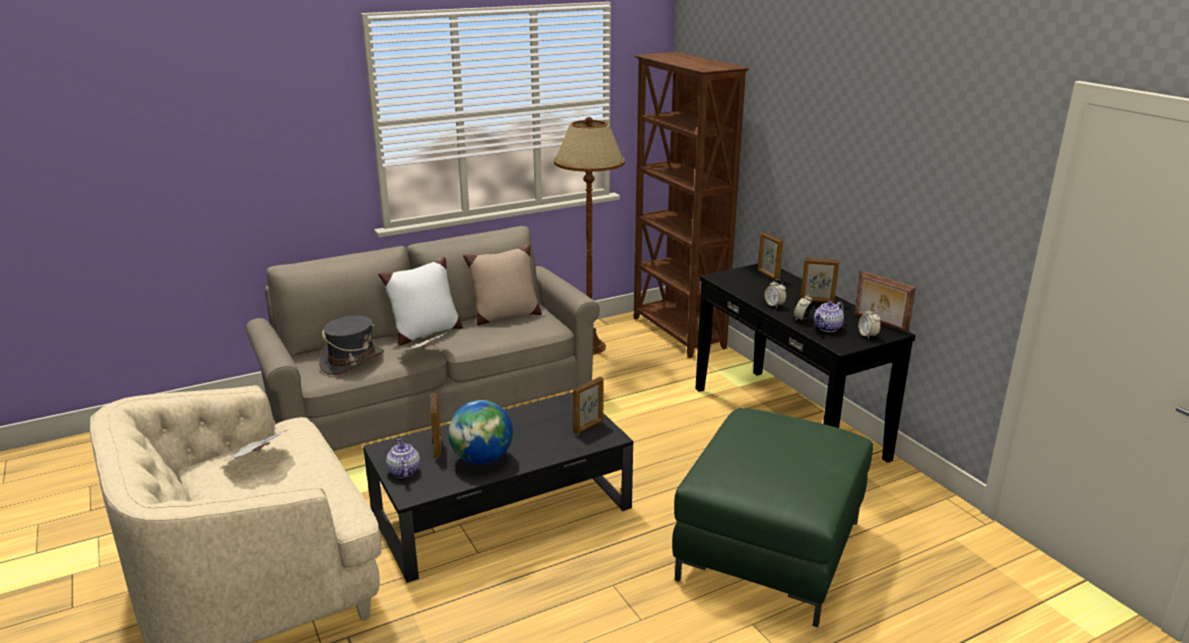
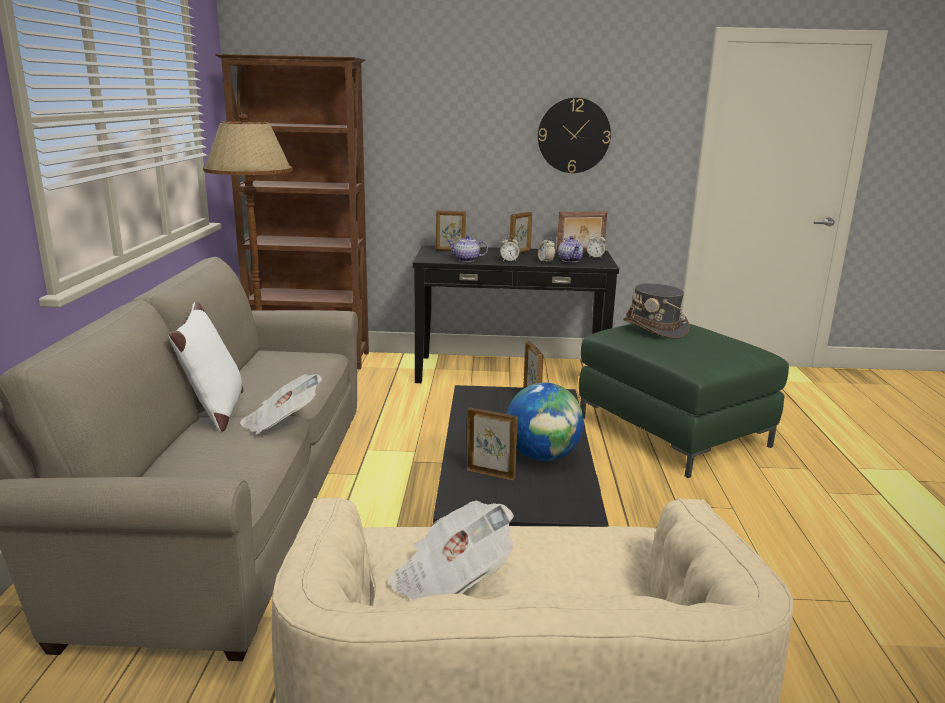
camera: 60 degrees left, 5 degrees down
grey hat [319,316,384,375] -> grey hat moved to [623,283,689,339]
teapot [386,438,420,478] -> teapot moved to [448,235,488,262]
beige pillow [463,244,542,325] -> none
none -> wall clock [538,98,611,173]

